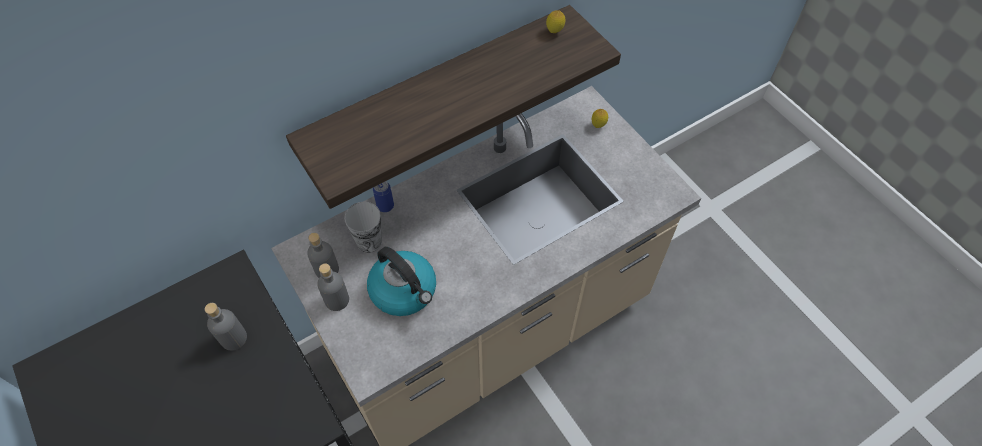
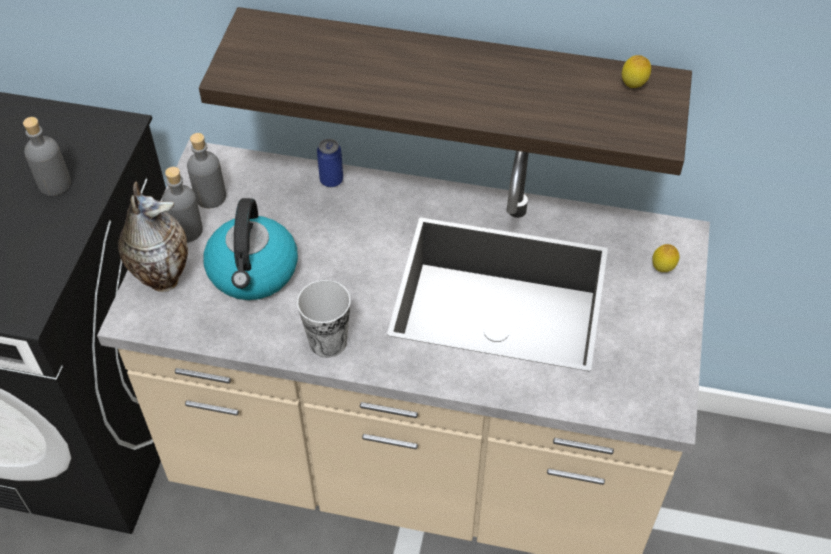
camera: 45 degrees right, 5 degrees down
cup [344,202,382,253] -> cup moved to [297,280,351,358]
none -> vase [118,181,188,292]

